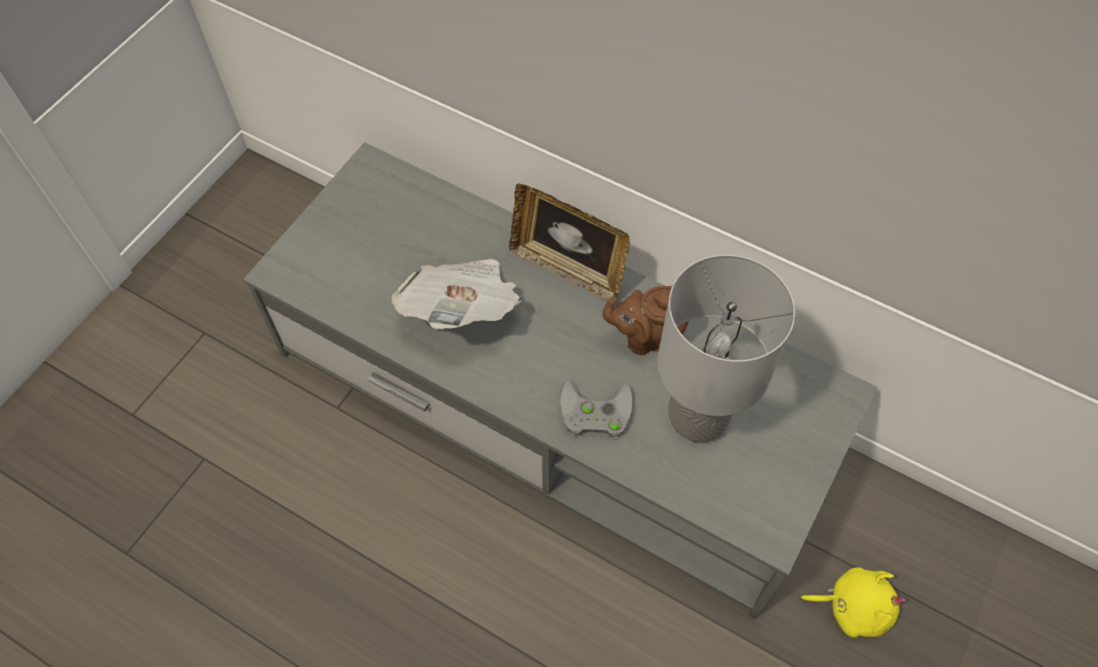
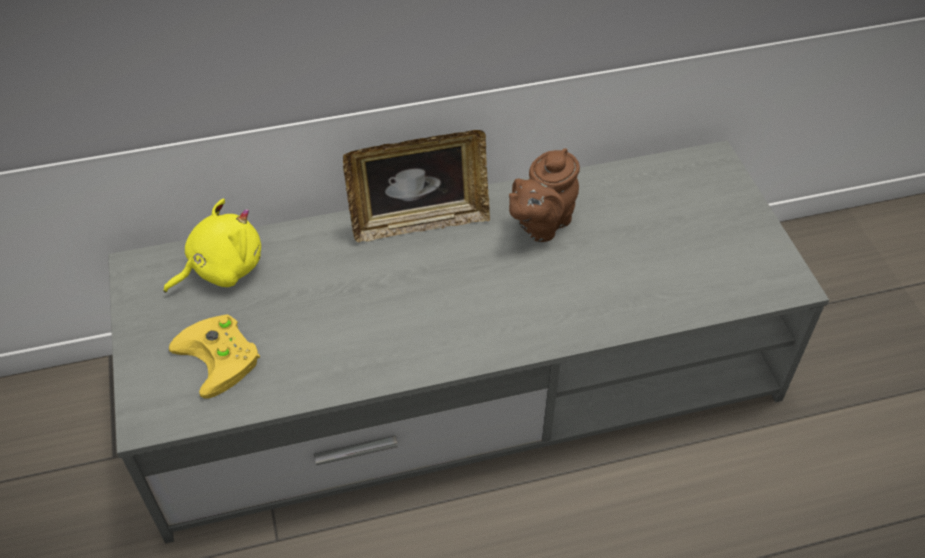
camera: 45 degrees left, 10 degrees down
newspaper [391,259,521,329] -> none
grey game controller [561,380,632,440] -> none
grey table lamp [657,255,795,442] -> none
yellow plush toy [800,567,906,638] -> yellow plush toy moved to [163,199,261,293]
none -> yellow game controller [169,314,260,399]

